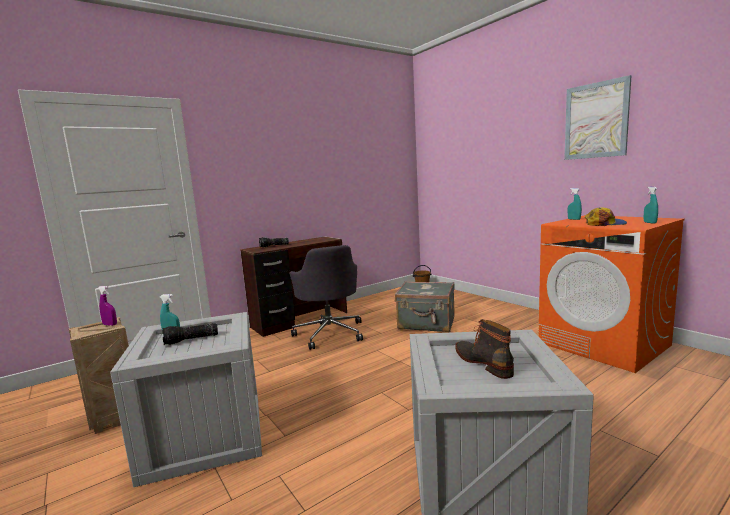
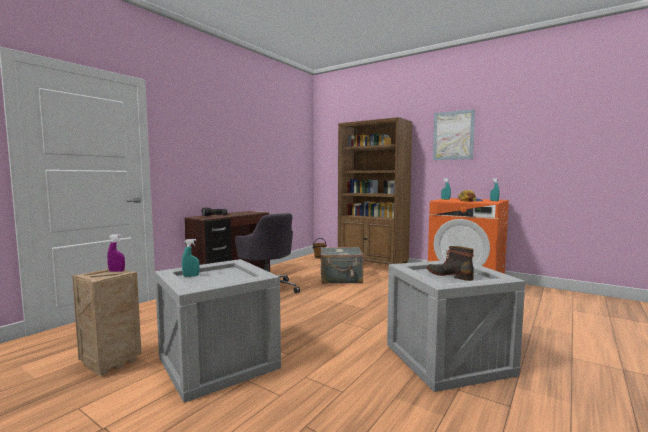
camera: 20 degrees left, 5 degrees down
flashlight [162,323,218,345] -> none
none -> brown bookcase [338,117,412,265]

